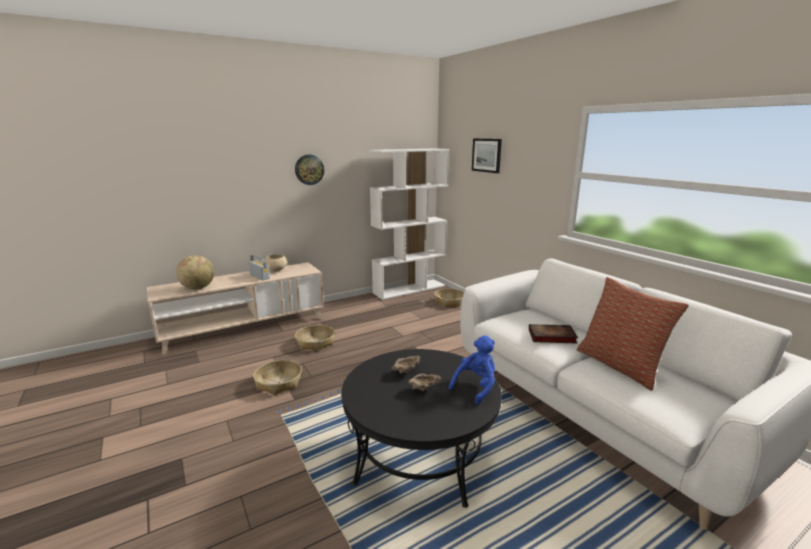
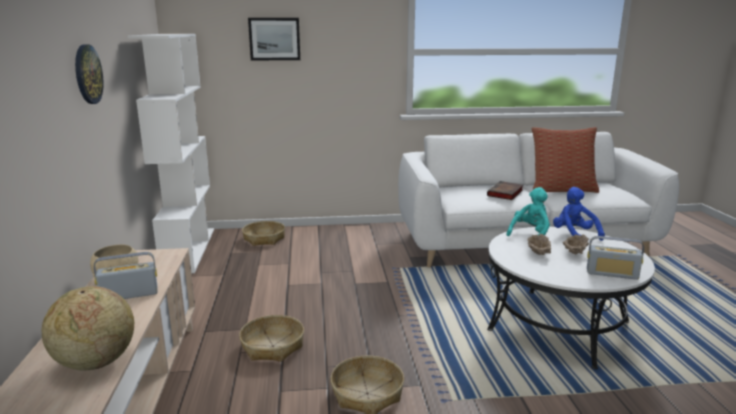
camera: 65 degrees left, 0 degrees up
black coffee table [341,349,502,508] -> white coffee table [487,227,655,369]
none -> turquoise plush toy [506,187,550,236]
none -> radio [587,236,644,280]

